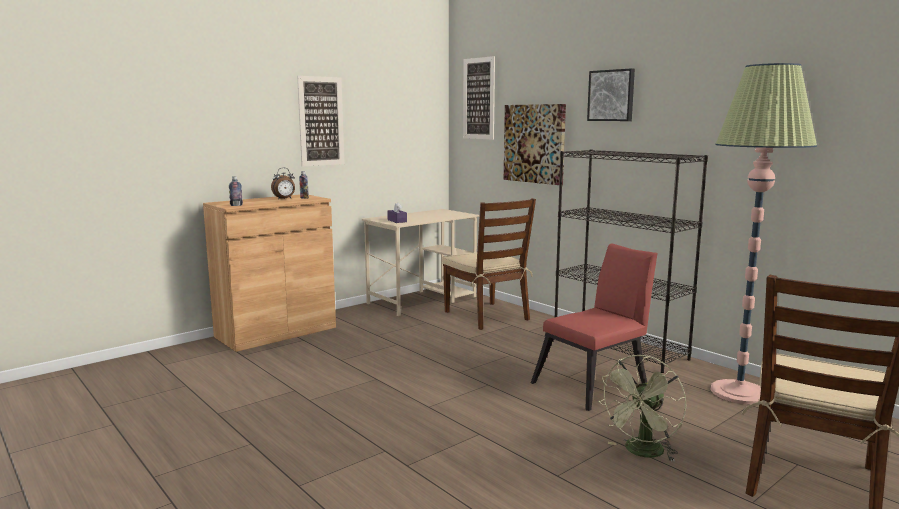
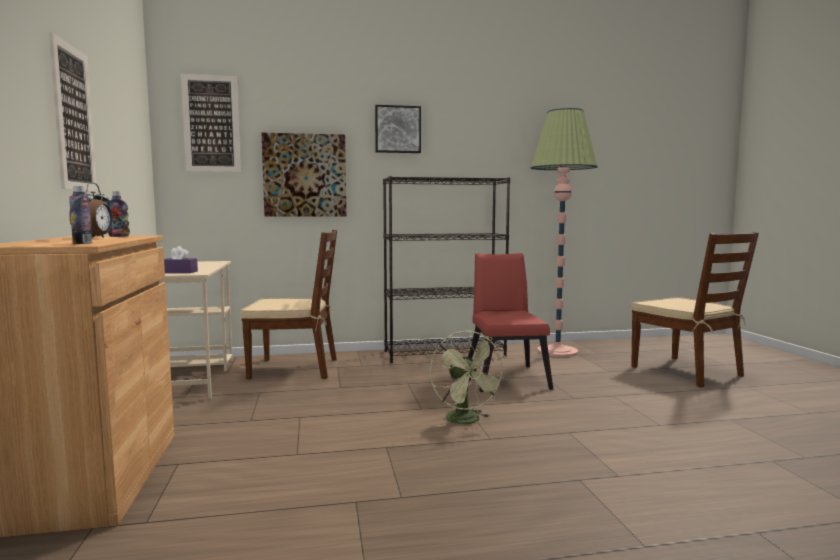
camera: 60 degrees left, 5 degrees down
green fan [598,355,686,462] -> green fan moved to [430,330,506,427]

